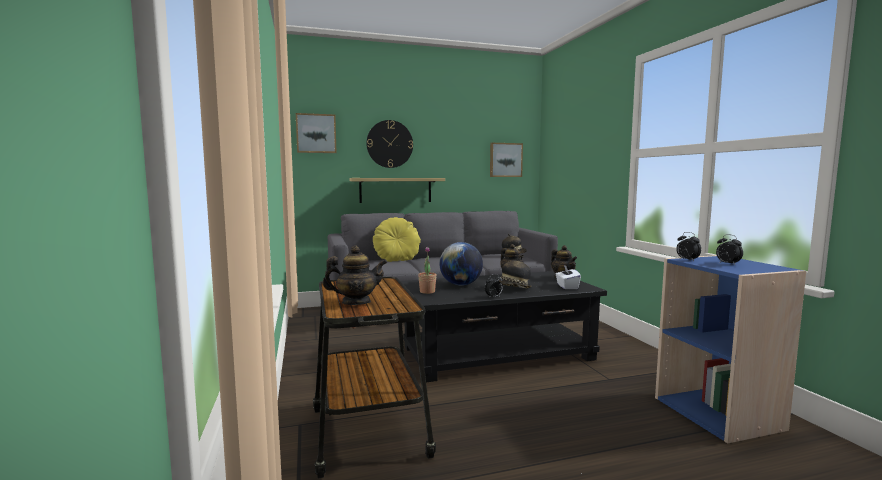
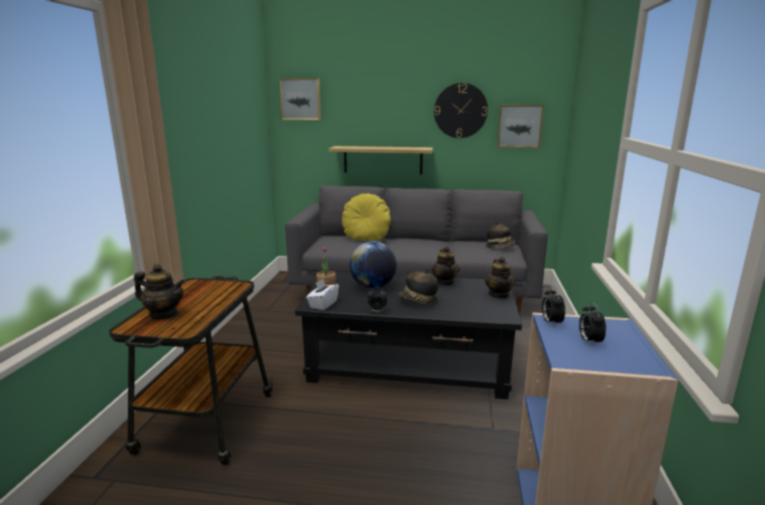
camera: 25 degrees right, 10 degrees up
wall clock [366,120,413,168] -> wall clock moved to [434,83,488,138]
white tissue box [555,265,581,289] -> white tissue box moved to [306,279,339,310]

